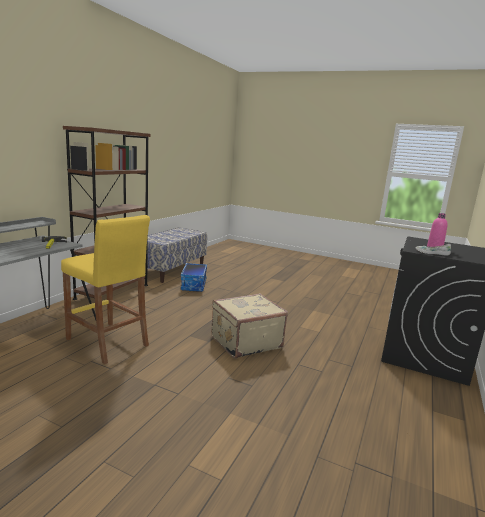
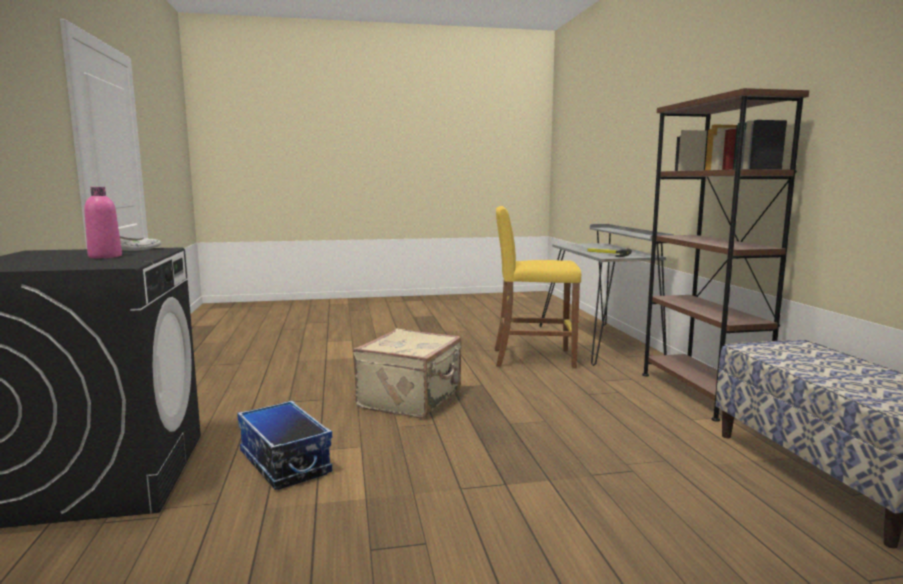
camera: 145 degrees right, 5 degrees down
storage box [181,263,207,292] -> storage box moved to [237,401,332,490]

